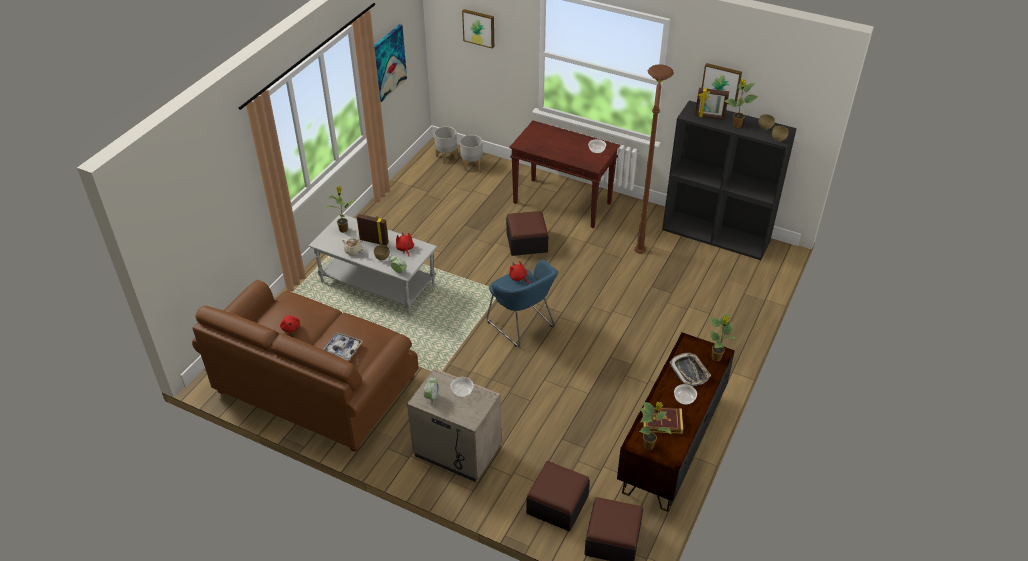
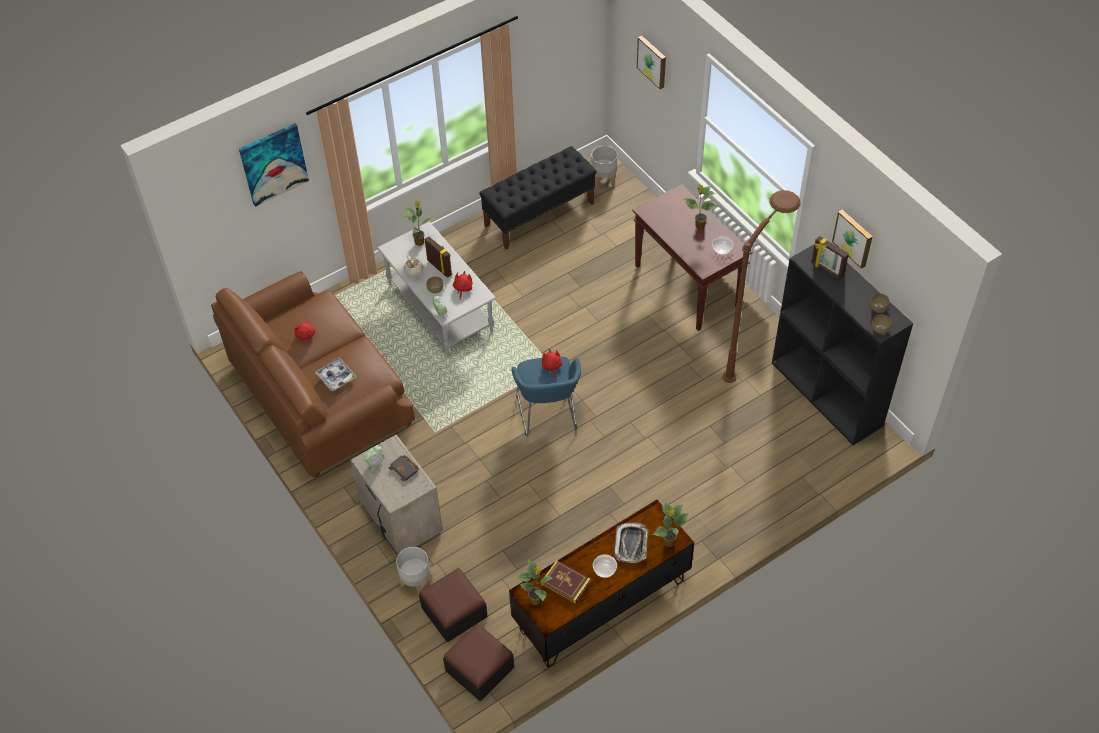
camera: 30 degrees right, 10 degrees up
picture [374,24,407,102] -> picture moved to [239,123,309,207]
bowl [450,377,474,397] -> black book [389,455,419,481]
grey planter [460,135,483,171] -> grey planter moved to [396,547,432,596]
ottoman [506,211,548,256] -> none
potted plant [725,79,758,128] -> potted plant moved to [684,185,717,230]
none -> black bench [479,146,597,249]

